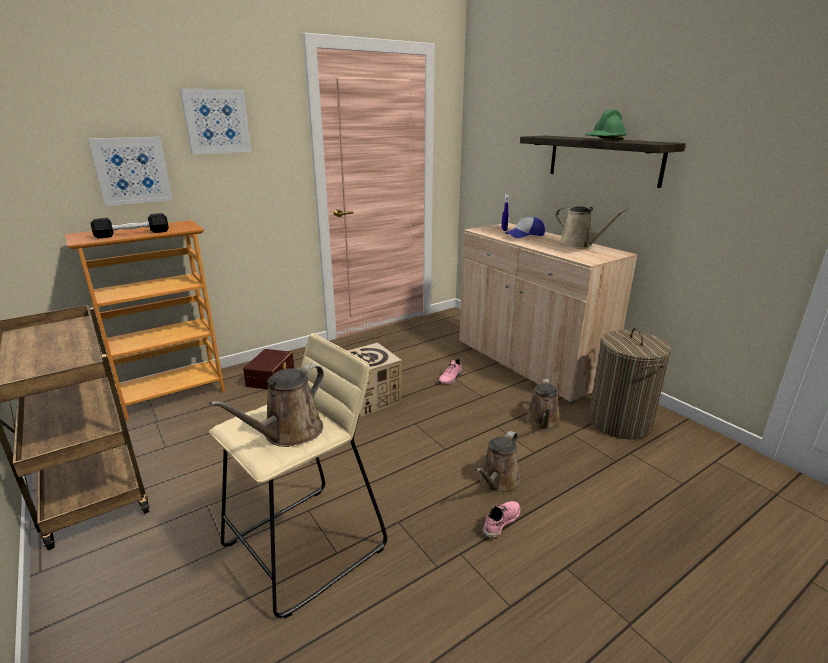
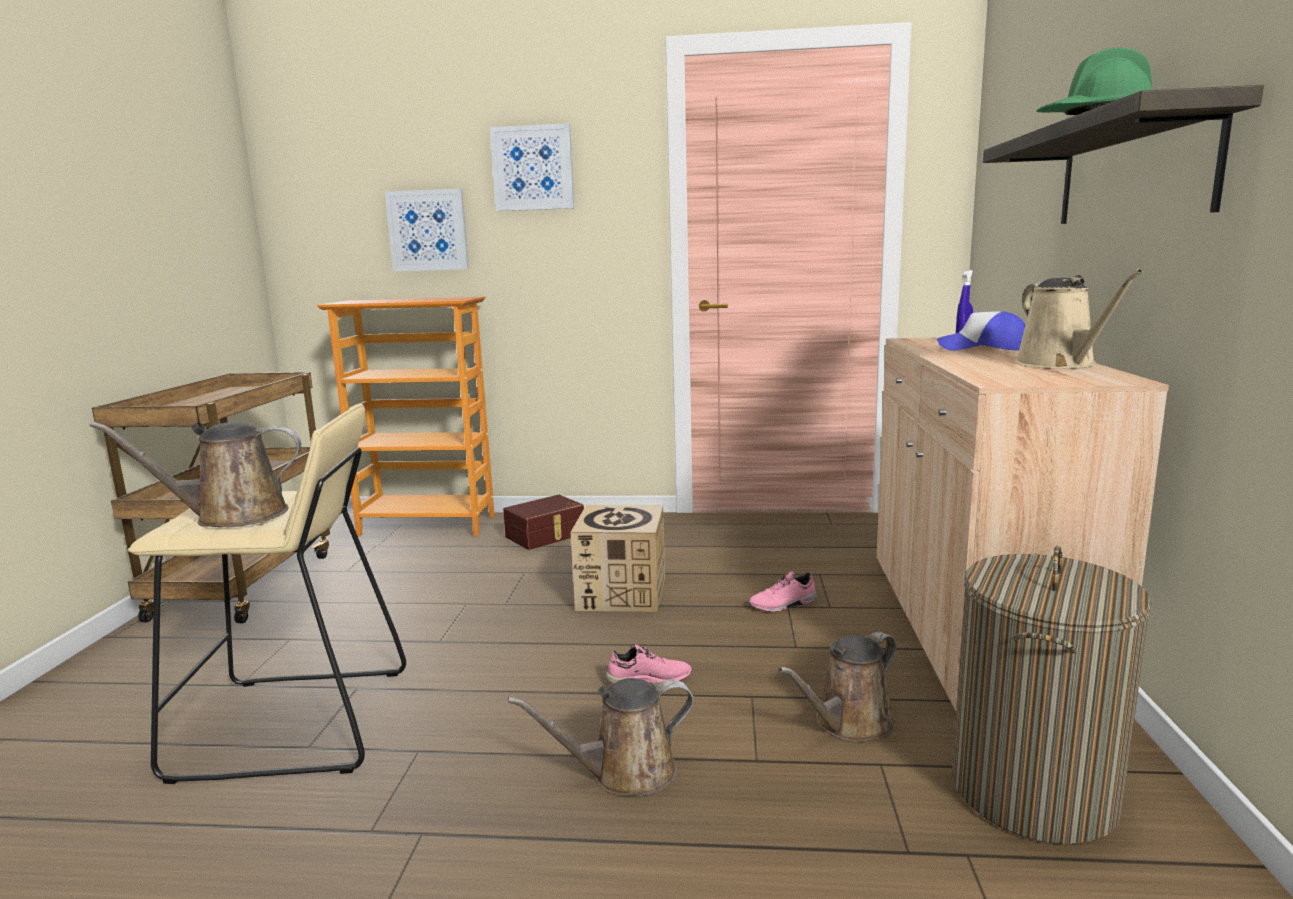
camera: 40 degrees right, 10 degrees down
black dumbbell [90,213,169,239] -> none
pink shoe [482,501,521,539] -> pink shoe moved to [606,644,692,685]

